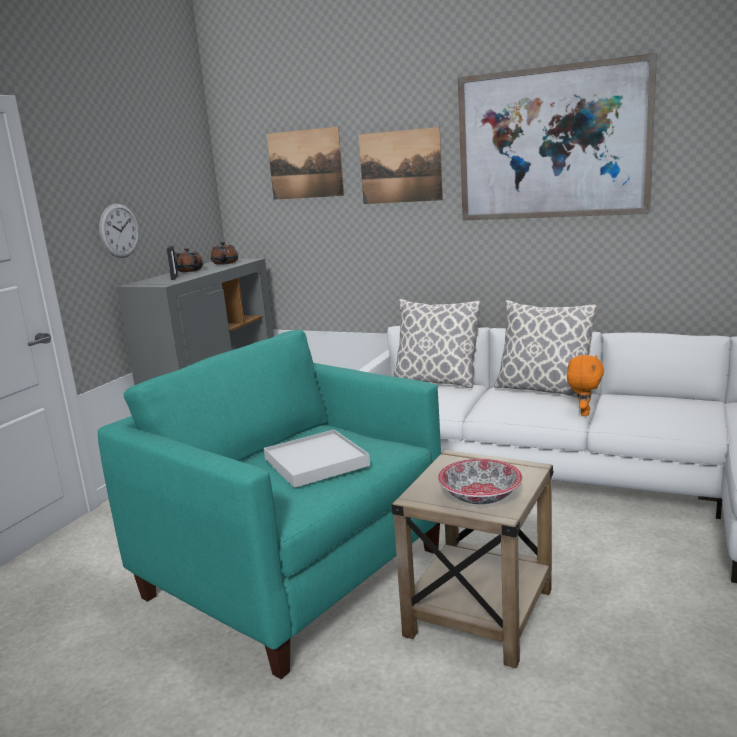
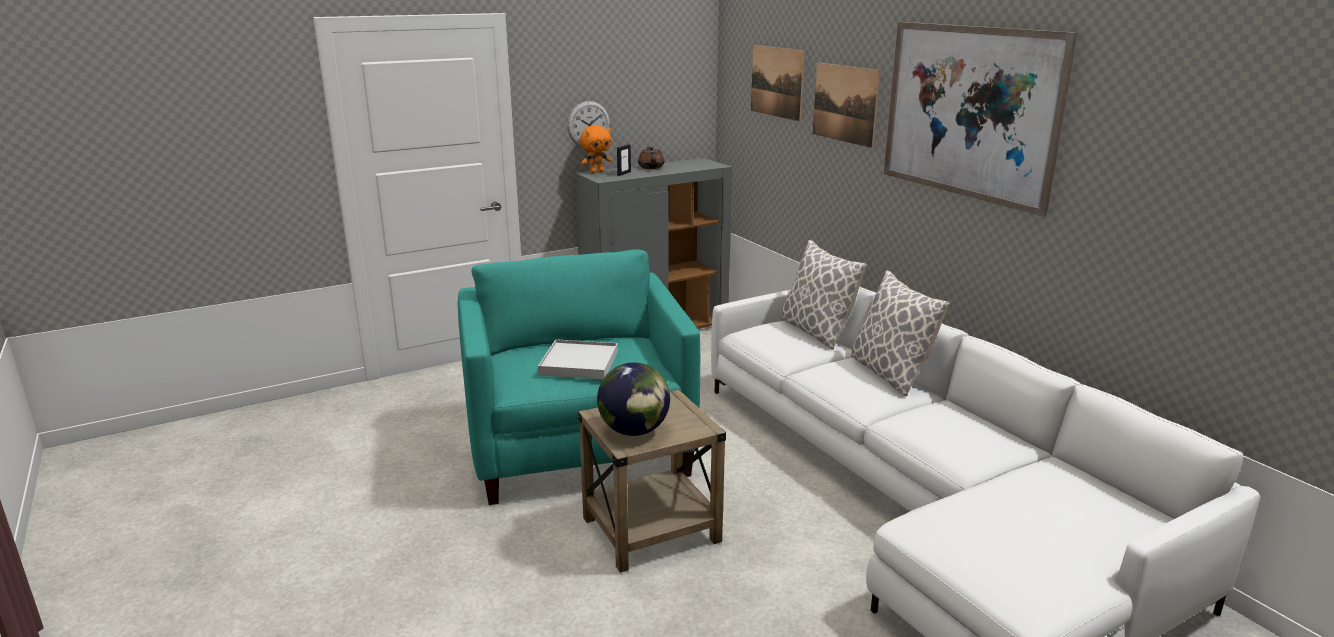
camera: 35 degrees right, 5 degrees up
brown teapot [211,242,238,265] -> none
bowl [438,459,523,504] -> globe [597,362,670,436]
orange plush toy [567,355,604,416] -> orange plush toy moved to [580,125,611,174]

